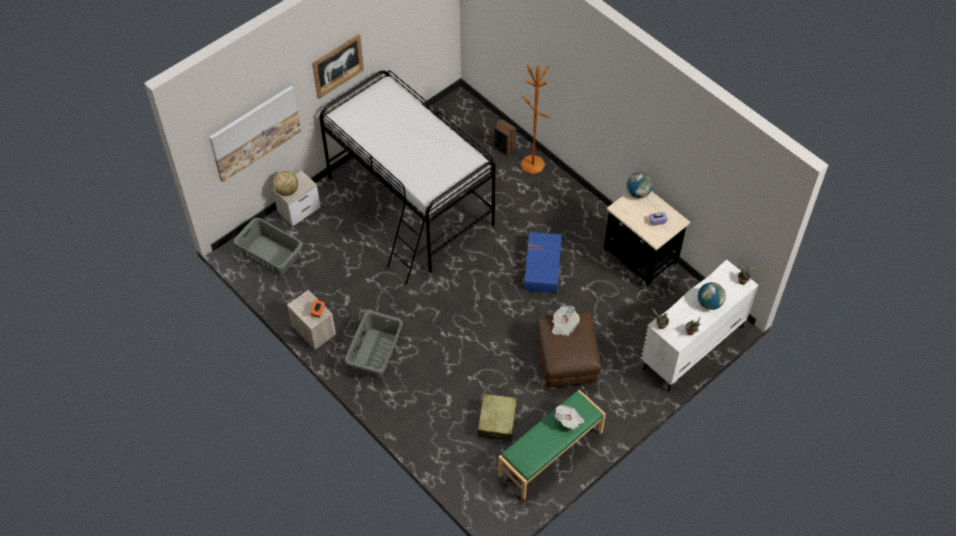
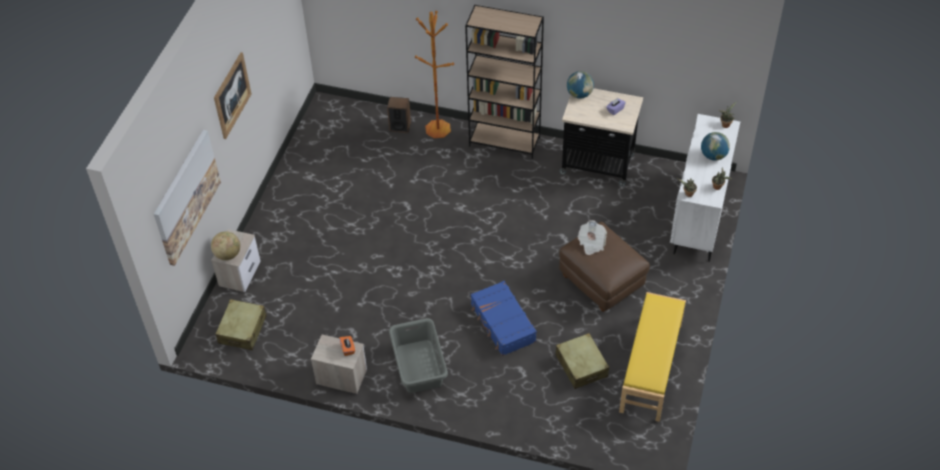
camera: 30 degrees left, 5 degrees down
grey laundry basket [234,218,303,276] -> beige suitcase [215,299,267,350]
black bed [319,70,496,285] -> none
green bench [498,390,606,500] -> yellow bench [619,292,686,422]
blue suitcase [522,232,562,293] -> blue suitcase moved to [471,281,537,356]
newspaper [555,405,585,430] -> none
none -> beige bookcase [465,5,544,159]

